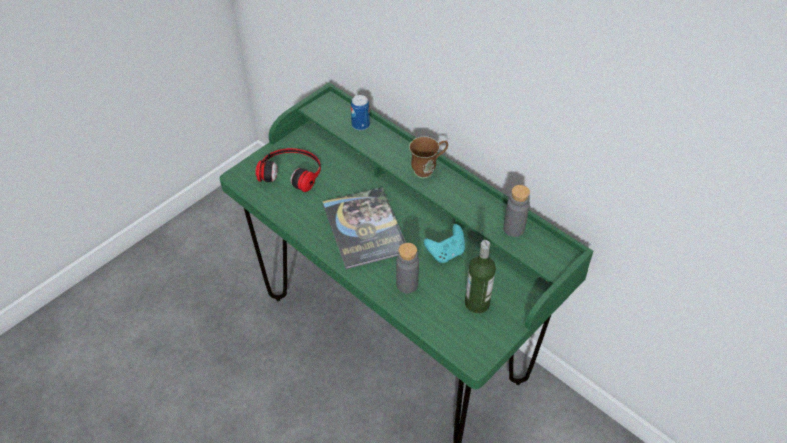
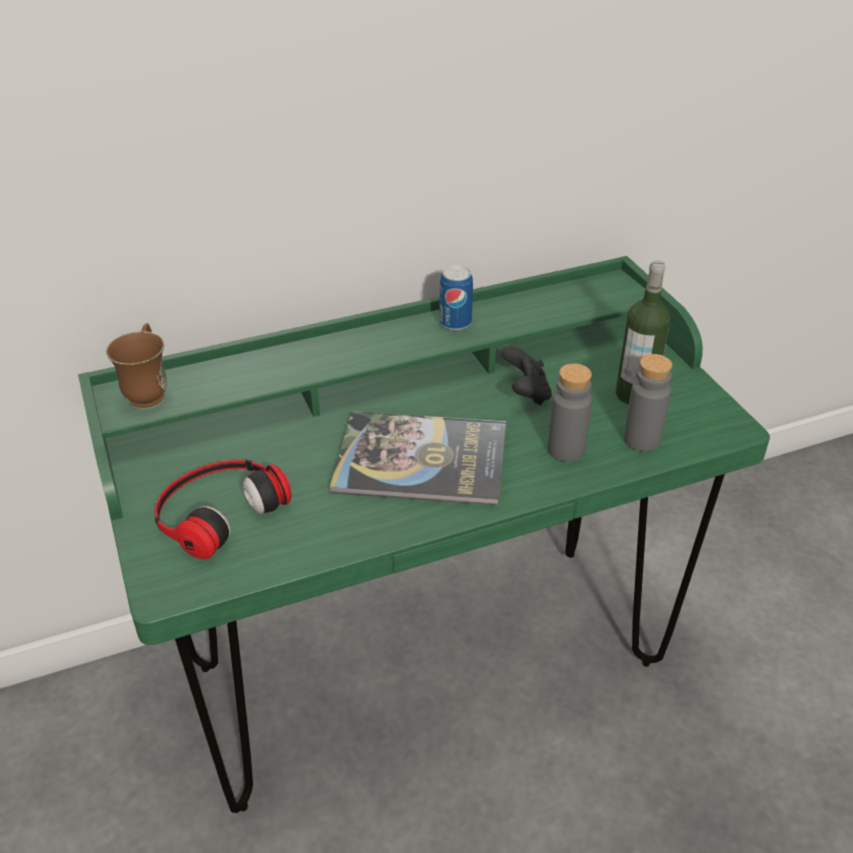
camera: 65 degrees left, 10 degrees down
can [351,95,370,131] -> can moved to [439,265,473,331]
brown mug [409,136,448,178] -> brown mug moved to [106,323,167,411]
turquoise game controller [424,224,465,263] -> black game controller [502,346,552,405]
grey bottle [503,185,530,237] -> grey bottle moved to [624,354,672,452]

